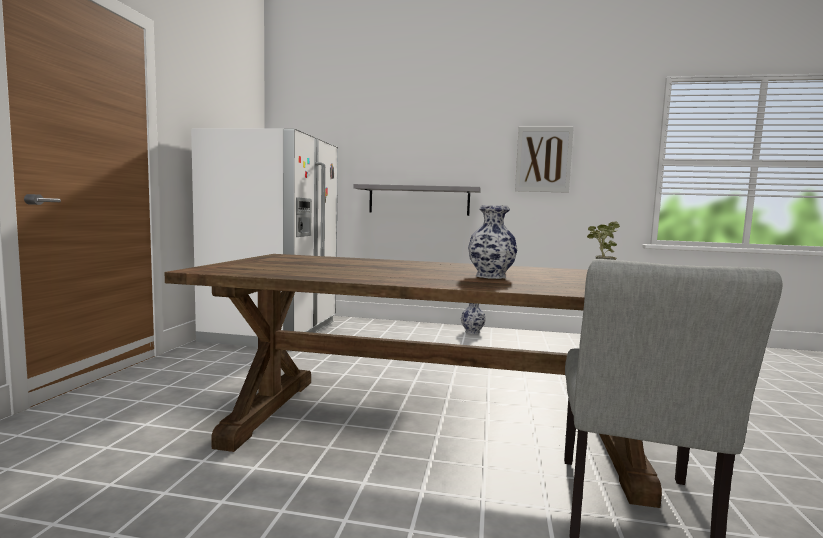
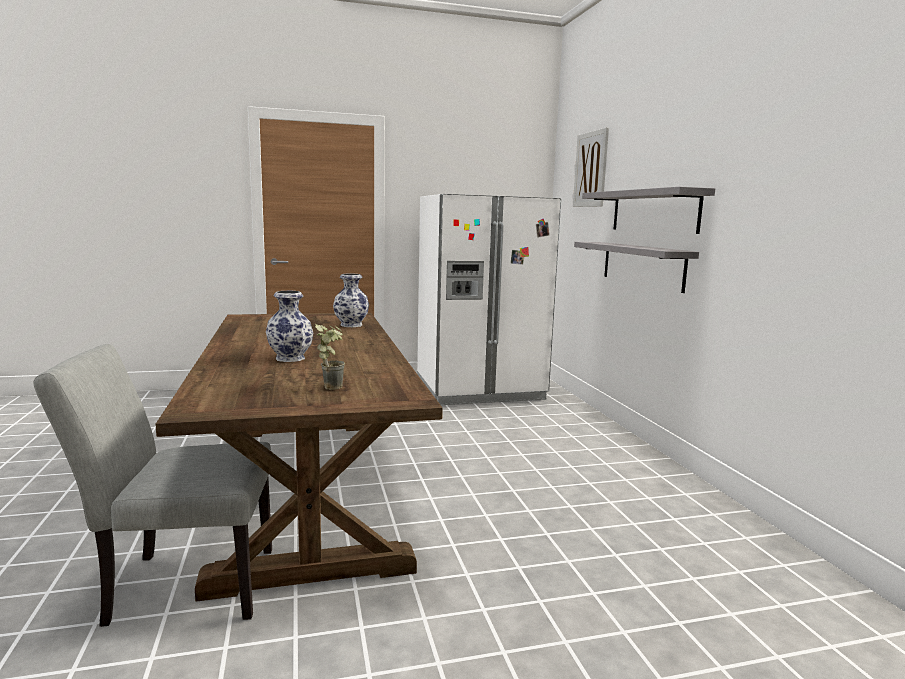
camera: 65 degrees right, 5 degrees up
vase [461,303,486,334] -> vase moved to [333,273,369,327]
picture [515,127,574,193] -> picture moved to [573,128,609,207]
none -> grey shelf [582,187,715,234]

